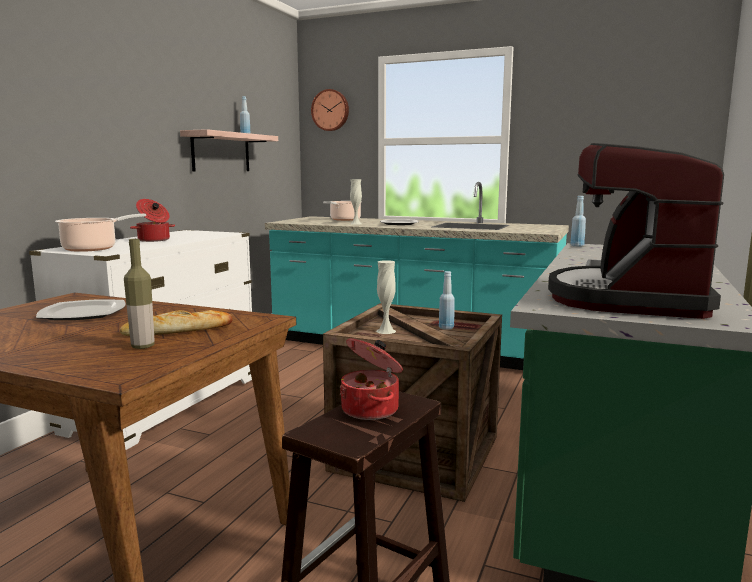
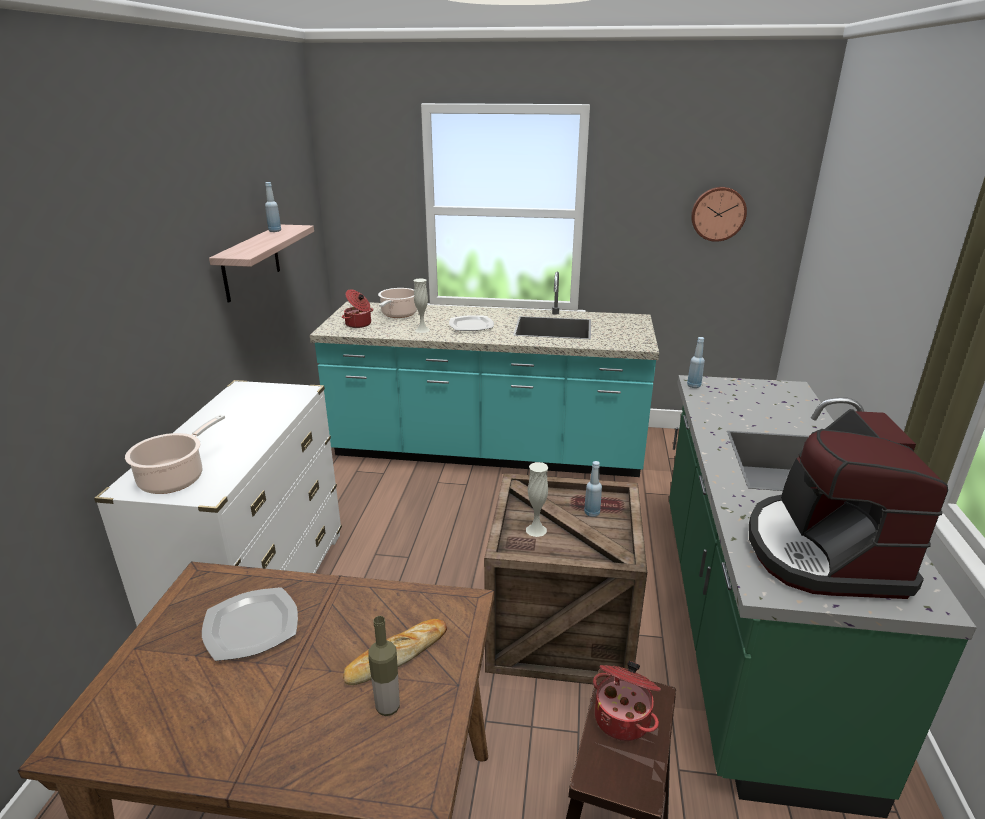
camera: 15 degrees left, 15 degrees up
cooking pot [130,199,175,242] -> cooking pot moved to [342,289,373,328]
wall clock [311,89,349,131] -> wall clock moved to [691,187,747,242]

